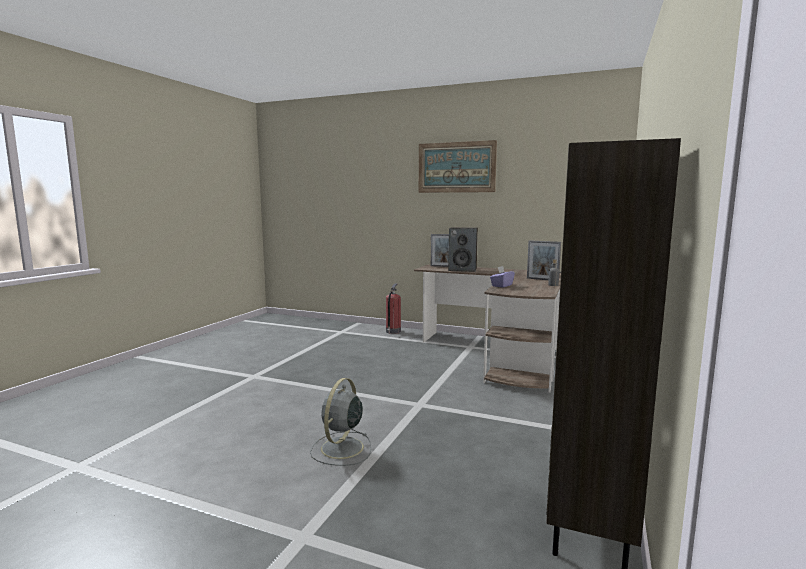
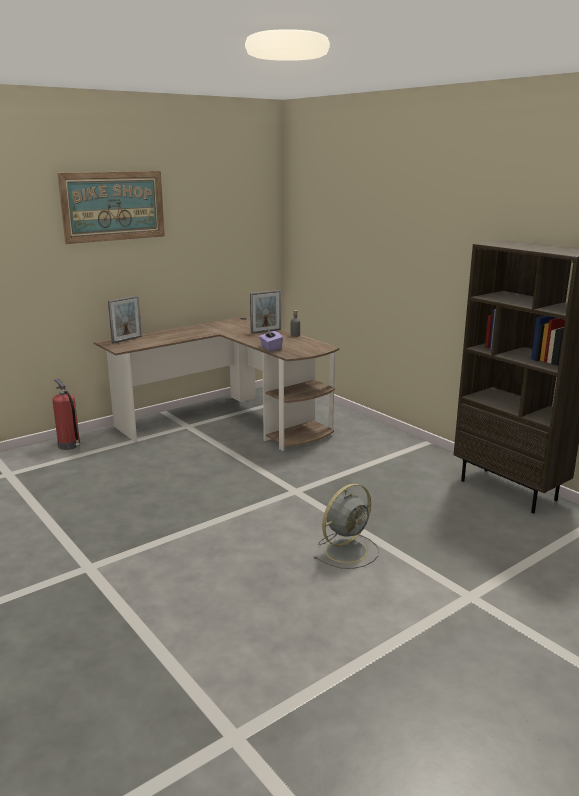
camera: 60 degrees left, 10 degrees up
grey fan [310,378,371,466] -> grey fan turned 90 degrees counterclockwise [314,483,379,569]
speaker [448,227,478,272] -> none

